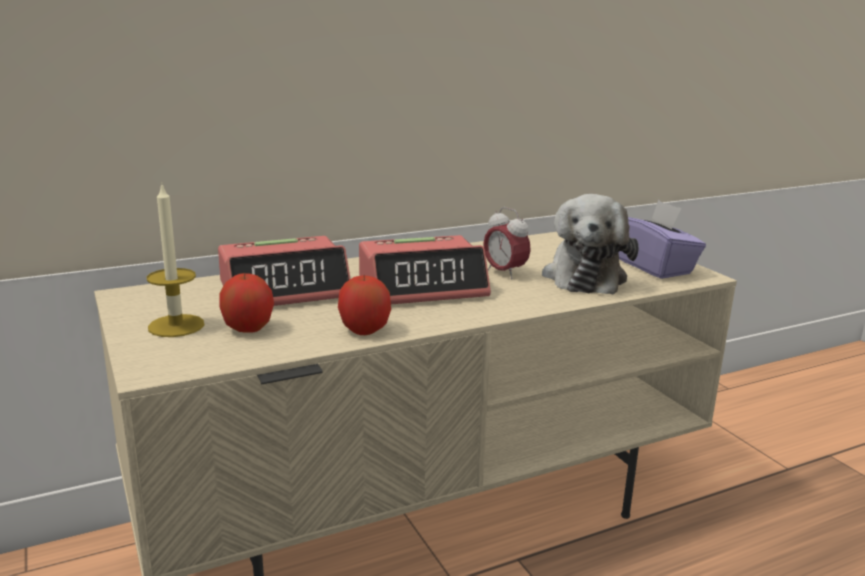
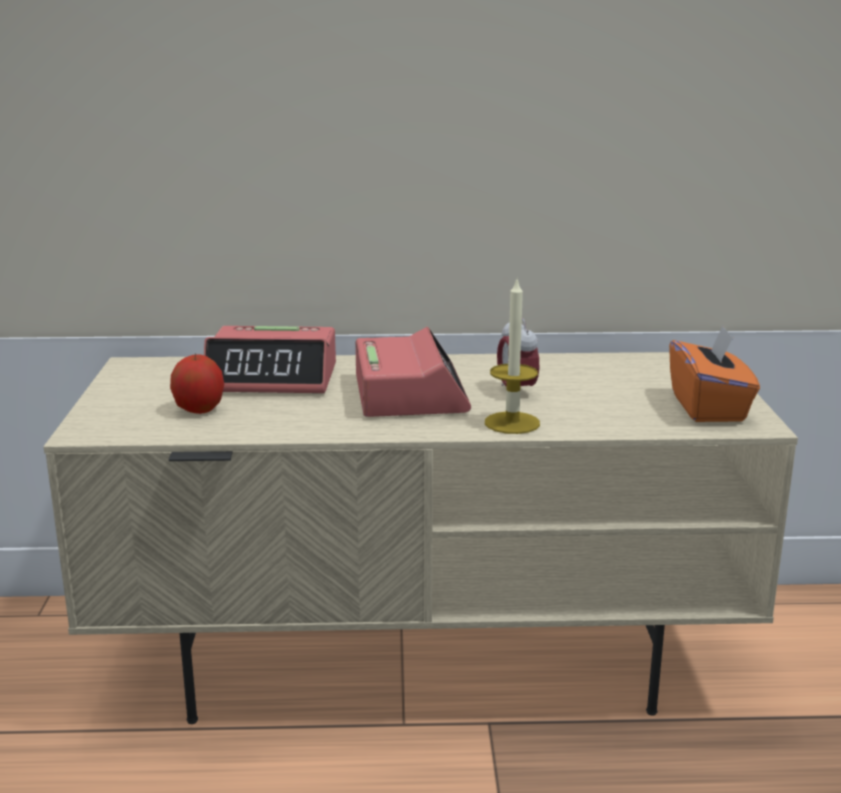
camera: 25 degrees right, 0 degrees up
candle [147,185,204,337] -> candle moved to [485,280,540,434]
apple [338,275,391,335] -> none
alarm clock [359,235,491,304] -> alarm clock turned 105 degrees counterclockwise [355,327,471,417]
plush toy [542,194,639,295] -> none
purple tissue box [619,200,706,279] -> orange tissue box [669,326,760,422]

